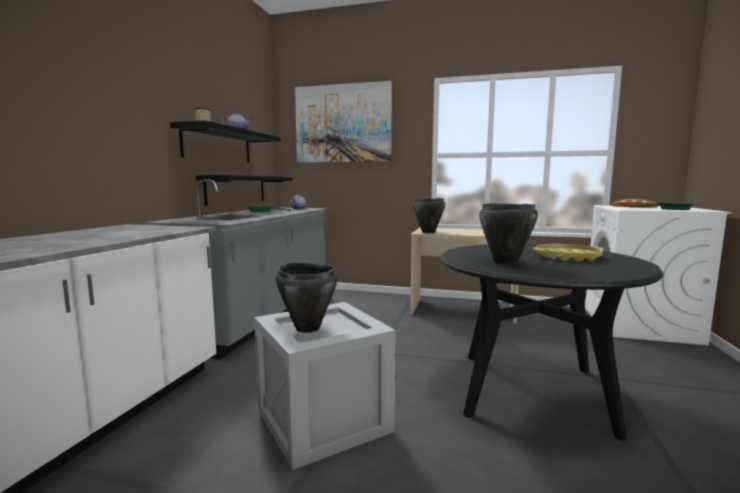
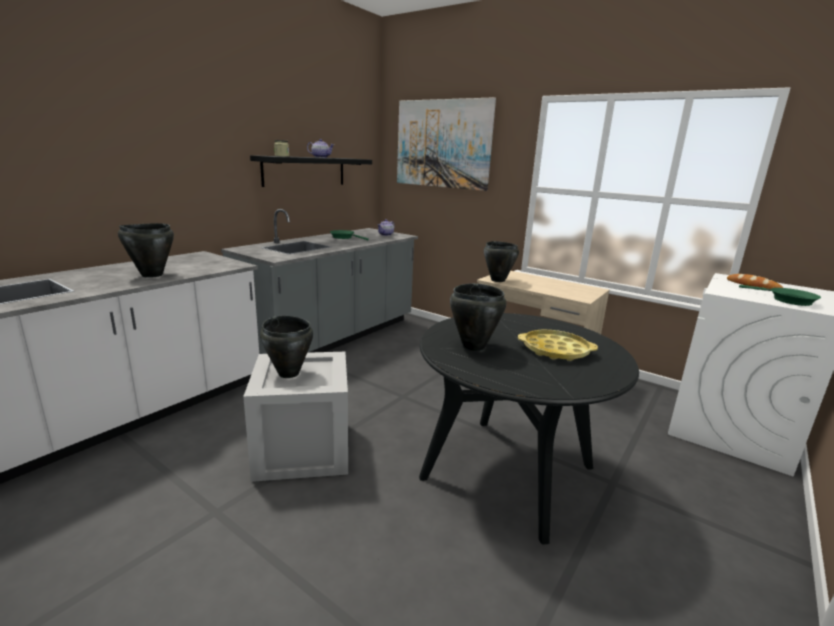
camera: 20 degrees right, 10 degrees up
black shelf [196,175,293,206] -> none
none -> black cooking pot [118,223,174,278]

